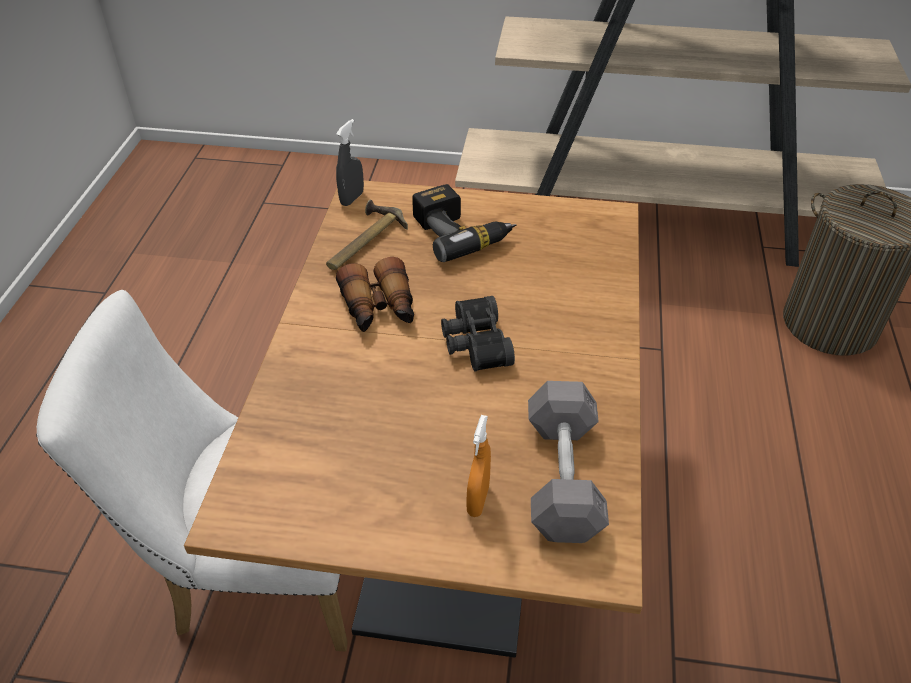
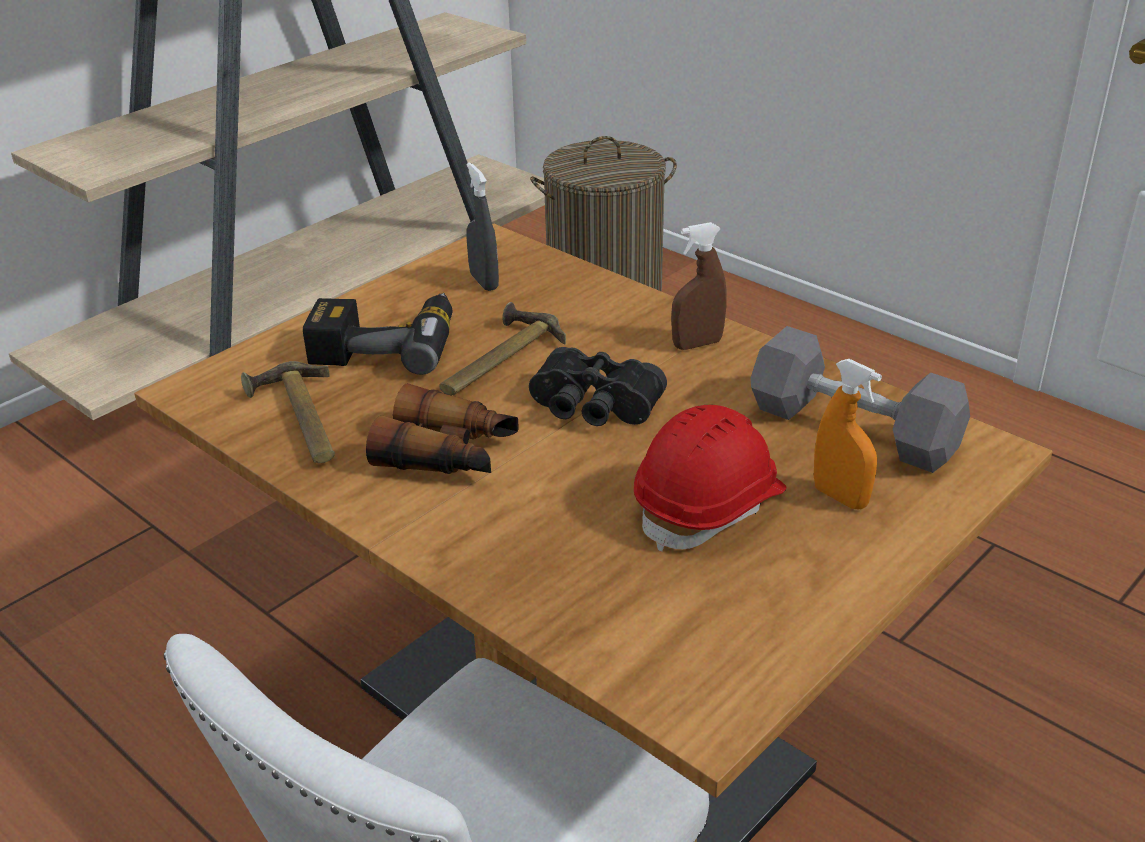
camera: 55 degrees left, 10 degrees down
grey spray bottle [336,119,364,206] -> grey spray bottle moved to [466,162,499,291]
none -> hammer [439,302,566,395]
none -> red hard hat [634,405,786,552]
none -> brown spray bottle [671,222,727,350]

